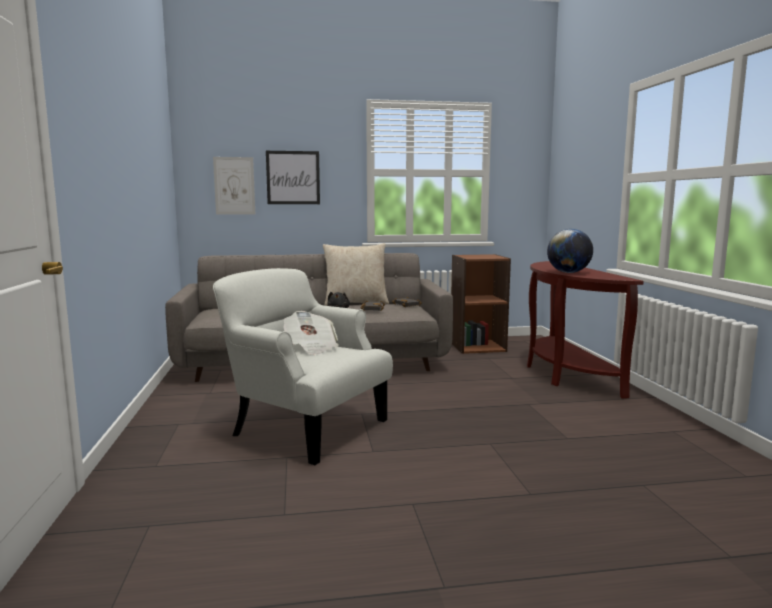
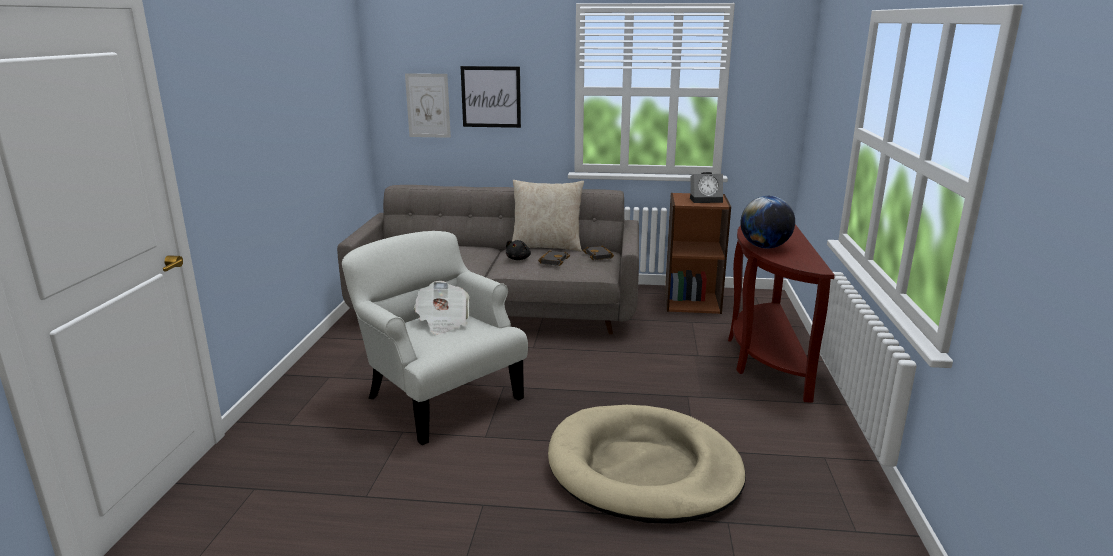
camera: 15 degrees right, 10 degrees up
none -> beige dog bed [548,405,746,524]
none -> alarm clock [690,172,723,203]

